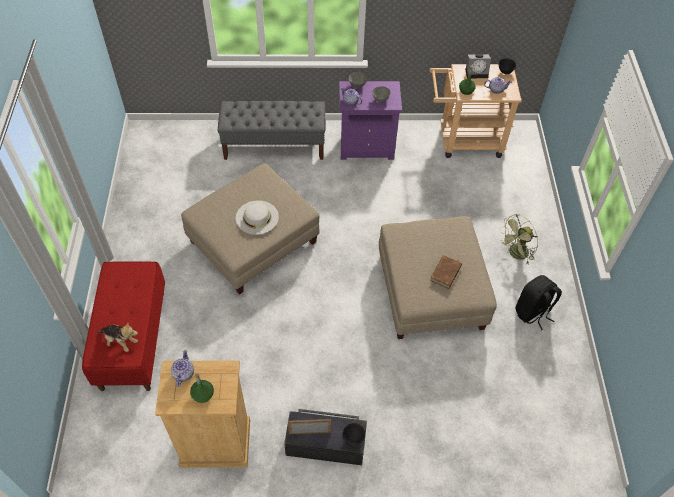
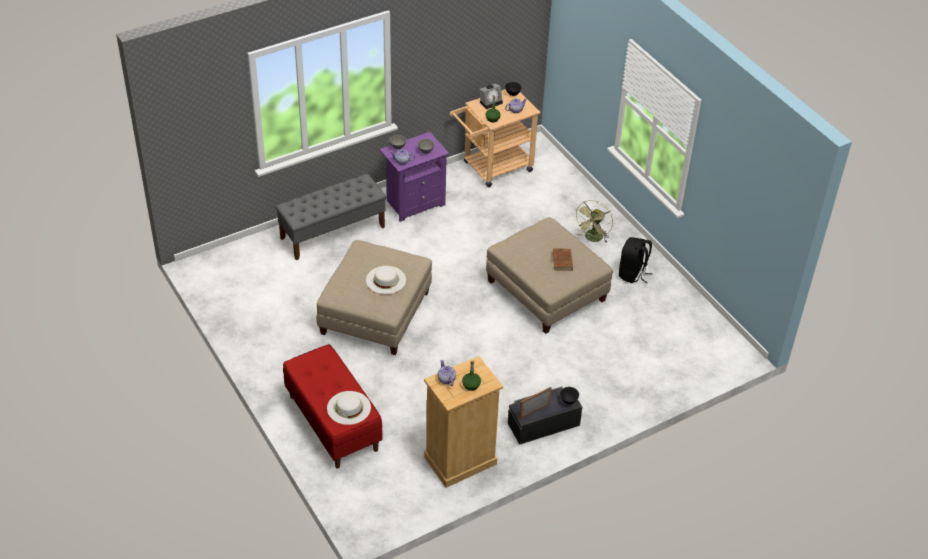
camera: 30 degrees left, 10 degrees down
plush toy [97,323,138,352] -> white hat [327,391,371,425]

